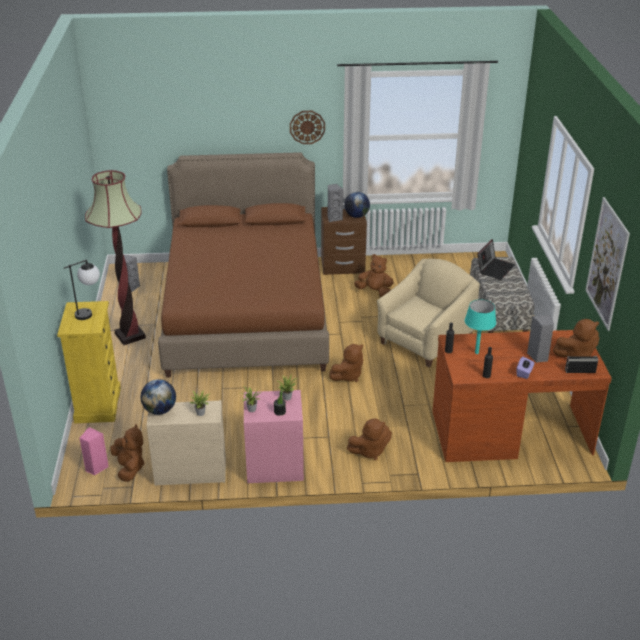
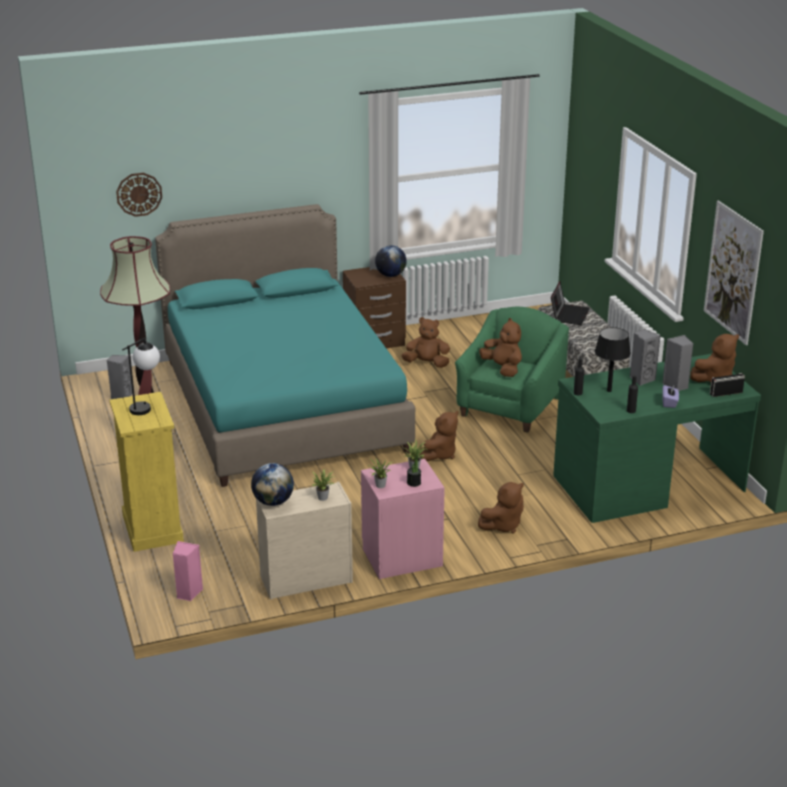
camera: 15 degrees left, 5 degrees down
brown plush toy [110,424,145,482] -> brown plush toy moved to [479,318,522,377]
brown bed [158,152,329,377] -> turquoise bed [155,204,415,487]
wall clock [290,111,325,144] -> wall clock moved to [116,173,162,217]
grey speaker [328,184,343,222] -> grey speaker moved to [630,329,661,386]
beige armchair [377,258,480,367] -> green armchair [455,307,569,433]
brown desk [433,330,612,462] -> green desk [553,354,761,523]
turquoise table lamp [465,299,496,354] -> black table lamp [595,327,631,392]

